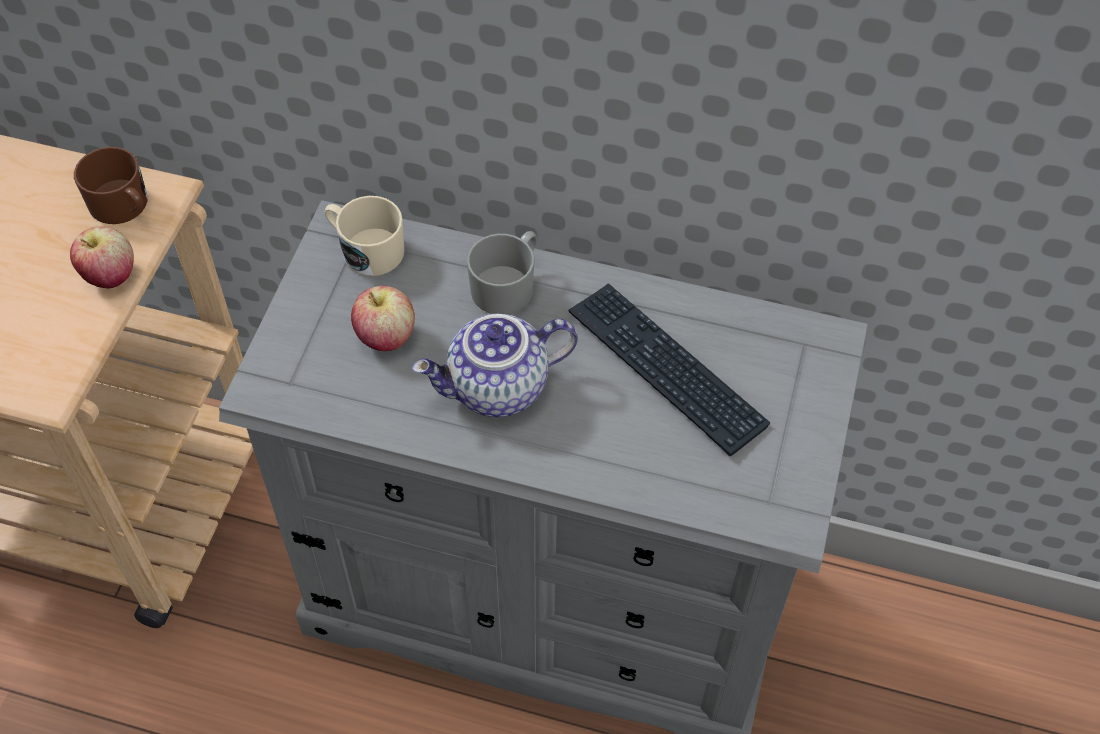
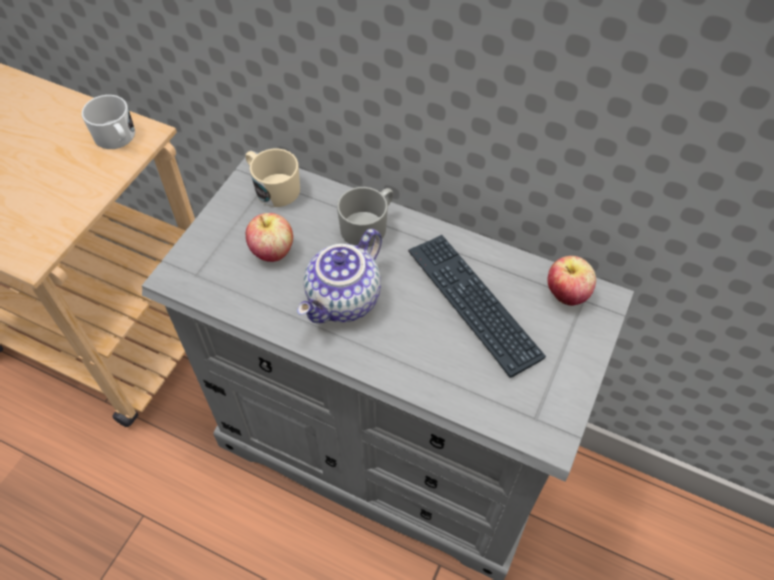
camera: 10 degrees right, 0 degrees up
apple [70,226,134,288] -> apple moved to [547,256,596,306]
brown mug [74,147,148,224] -> white mug [82,95,135,149]
teapot [412,314,578,417] -> teapot turned 45 degrees counterclockwise [297,229,382,323]

